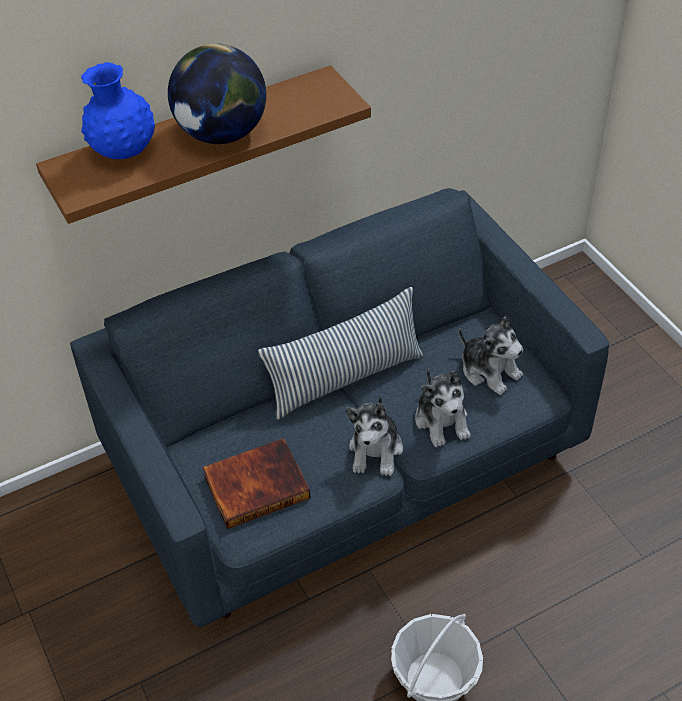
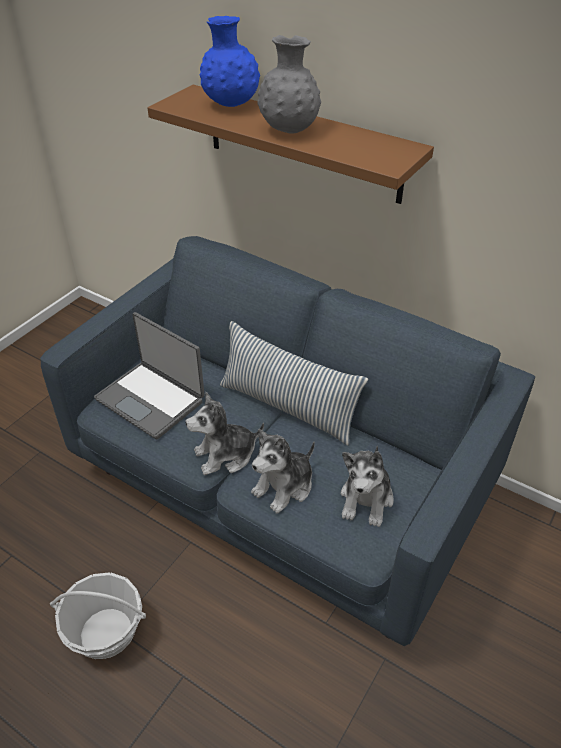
camera: 60 degrees right, 5 degrees down
globe [168,43,267,144] -> grey vase [257,35,321,134]
book [202,438,311,529] -> laptop [94,312,205,439]

